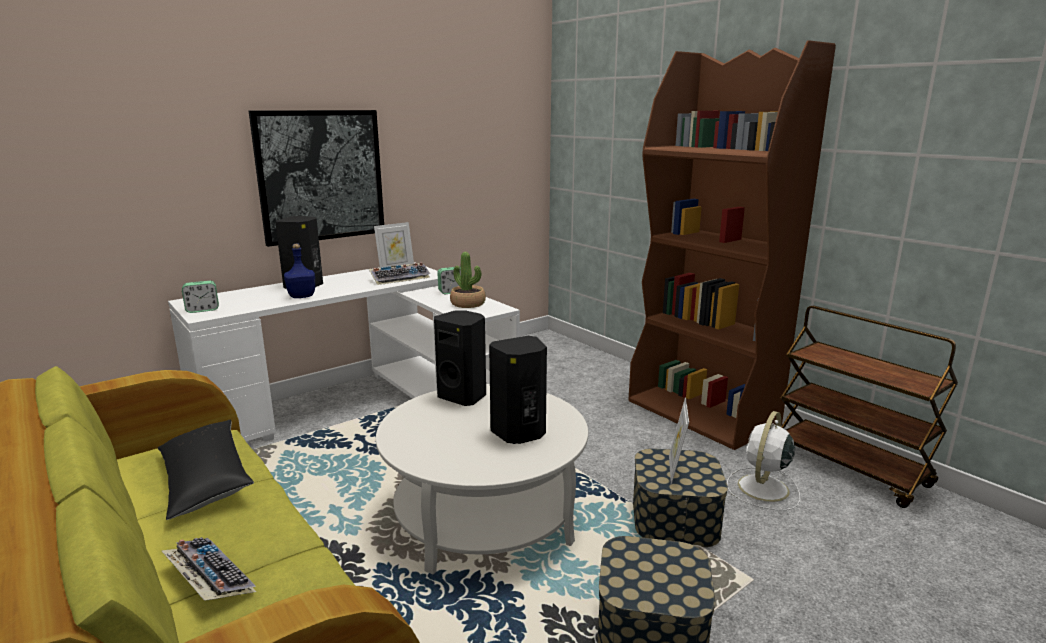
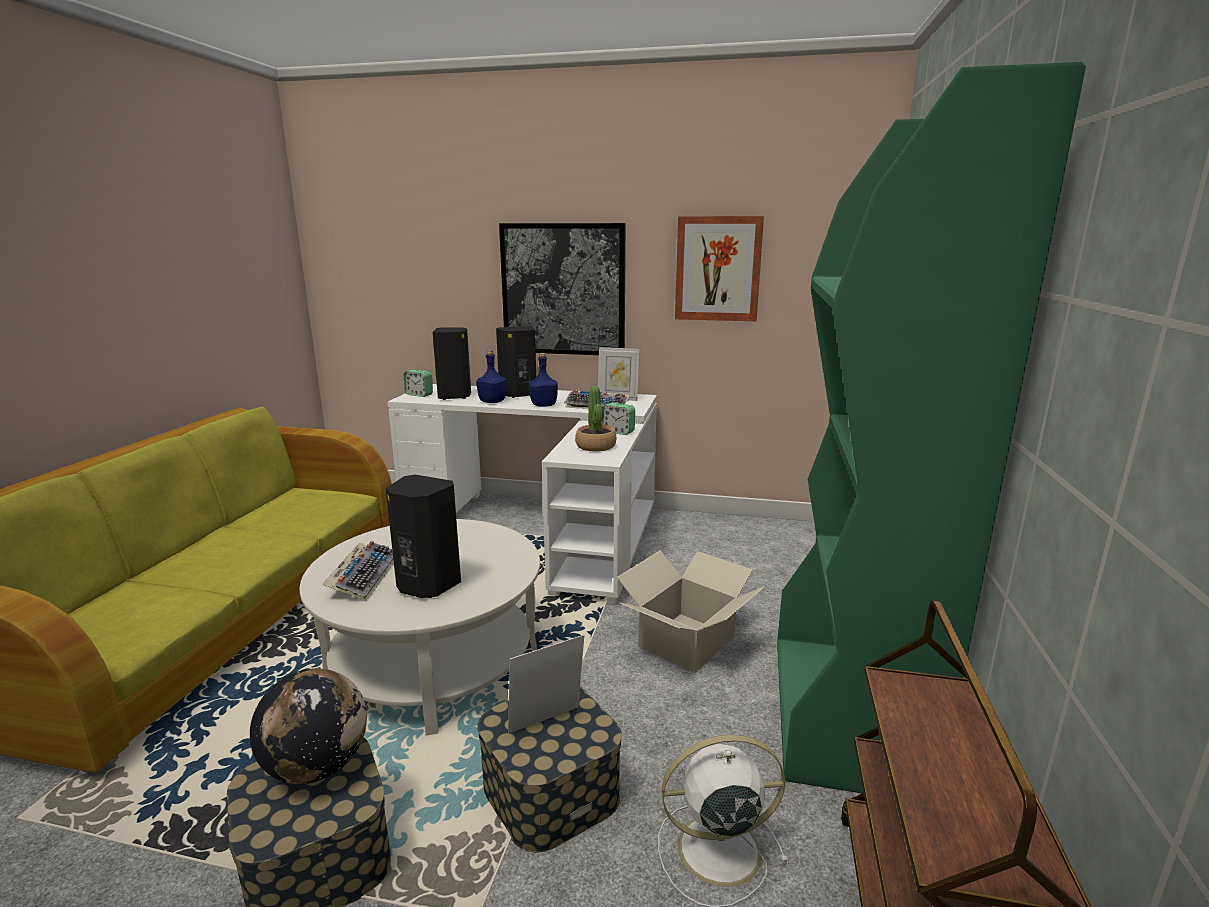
camera: 50 degrees right, 0 degrees up
black pillow [158,420,254,520] -> none
keyboard [162,537,256,601] -> keyboard moved to [322,541,394,601]
black speaker [434,311,486,406] -> black speaker moved to [433,327,471,400]
brown bookcase [628,40,836,450] -> green bookcase [777,62,1086,793]
none -> globe [250,668,367,784]
none -> blue bottle [529,353,558,407]
none -> cardboard box [617,551,764,673]
none -> picture [675,216,764,321]

